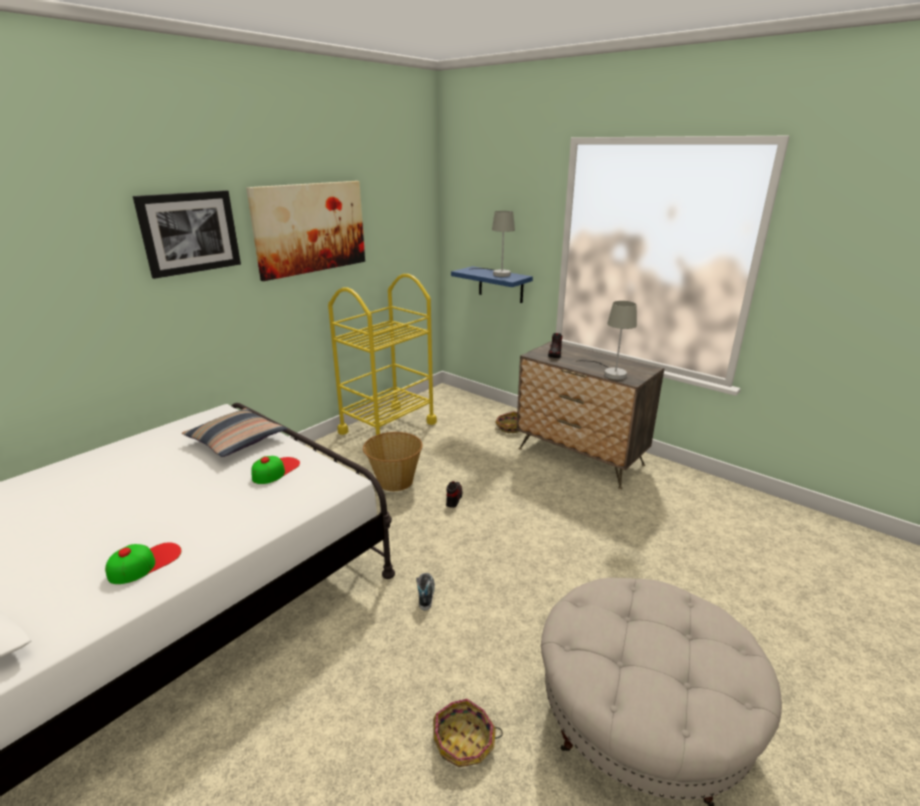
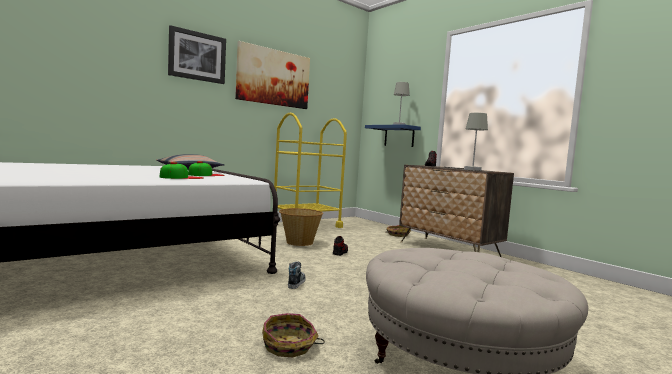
camera: 10 degrees right, 20 degrees down
cap [105,543,181,584] -> cap moved to [160,162,204,179]

